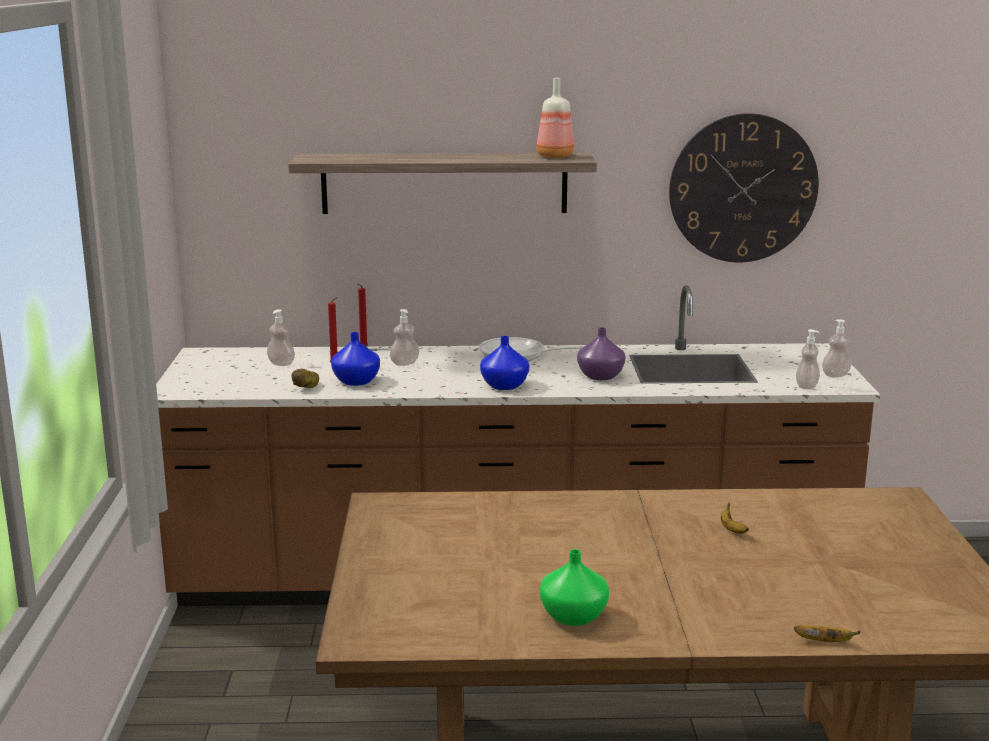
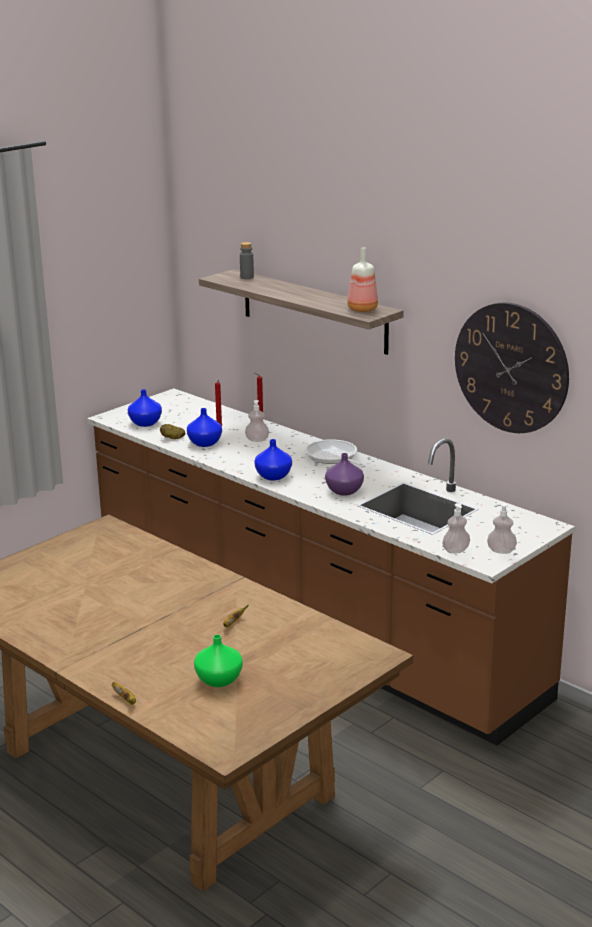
camera: 45 degrees right, 5 degrees up
soap dispenser [267,309,295,366] -> none
green vase [540,549,609,626] -> green vase moved to [194,635,243,687]
none -> blue vase [128,389,162,427]
none -> grey bottle [240,242,254,279]

